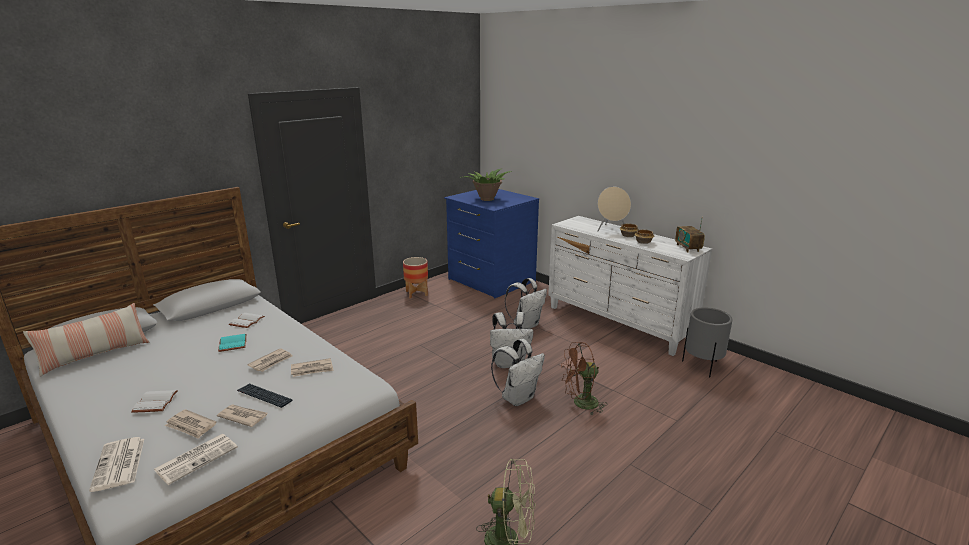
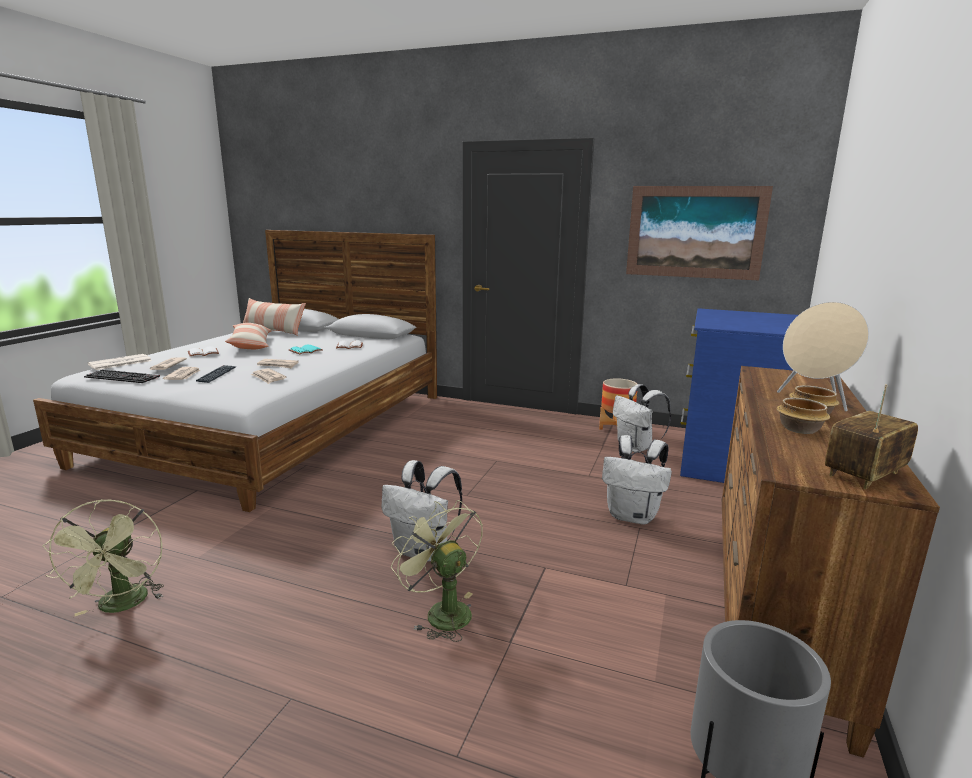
camera: 65 degrees right, 5 degrees down
newspaper [154,434,238,485] -> keyboard [84,369,160,383]
potted plant [460,168,512,201] -> none
white backpack [490,312,533,368] -> white backpack moved to [613,384,671,453]
white dresser [548,216,712,356] -> brown dresser [722,366,940,758]
brown fan [561,342,607,415] -> green fan [391,500,483,642]
none -> pillow [225,323,272,349]
none -> picture [626,186,773,280]

